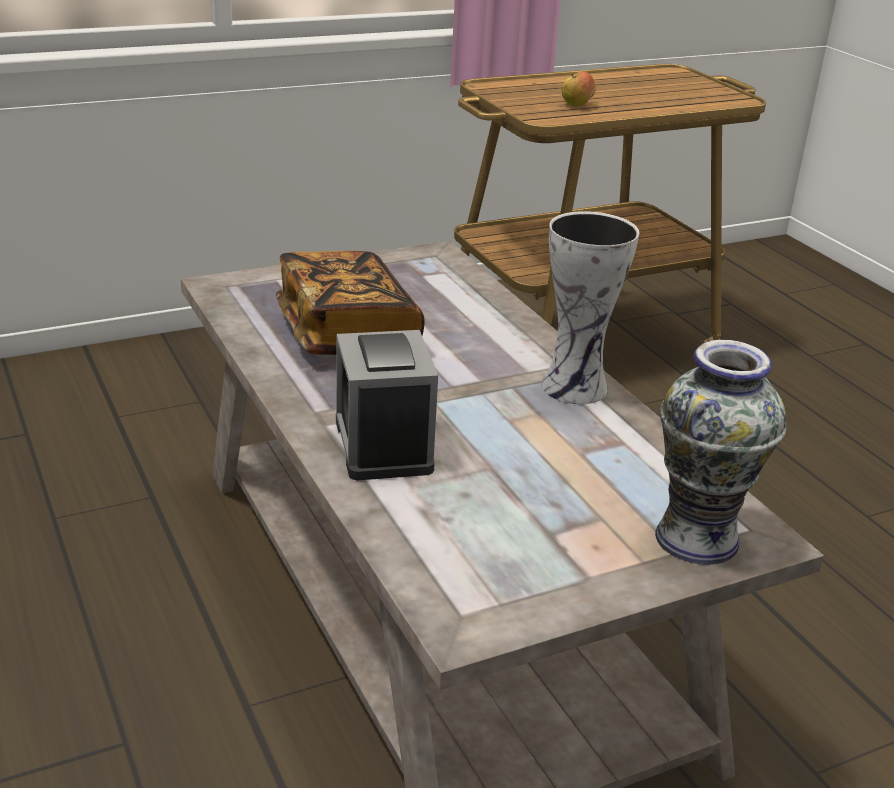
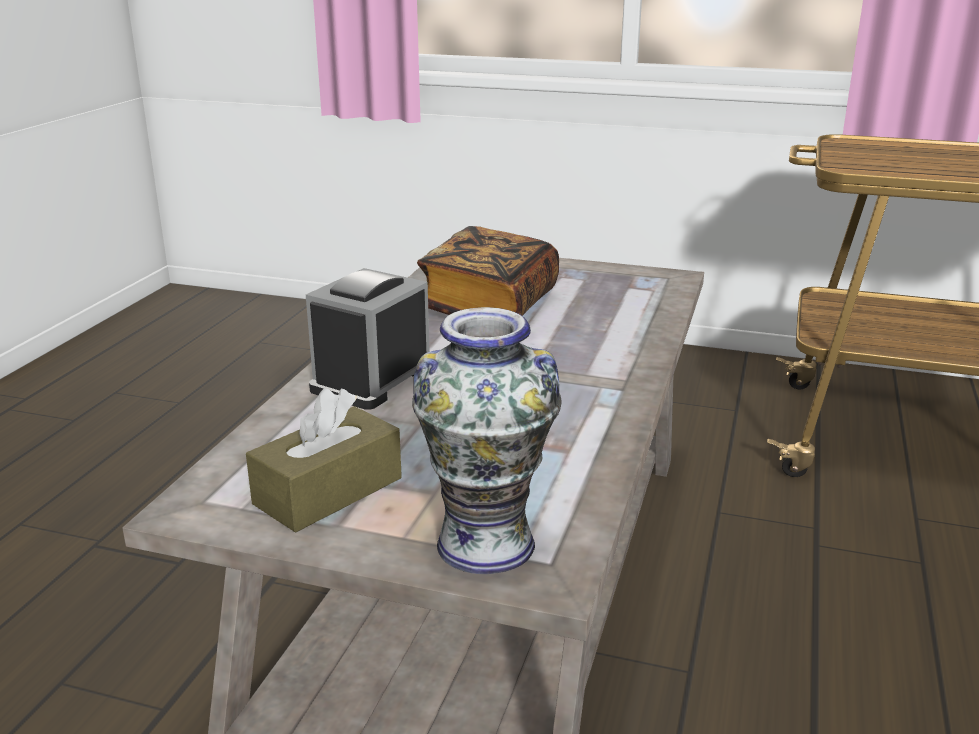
camera: 45 degrees right, 5 degrees down
vase [542,211,639,404] -> none
apple [561,71,596,107] -> none
none -> brown tissue box [246,389,402,532]

